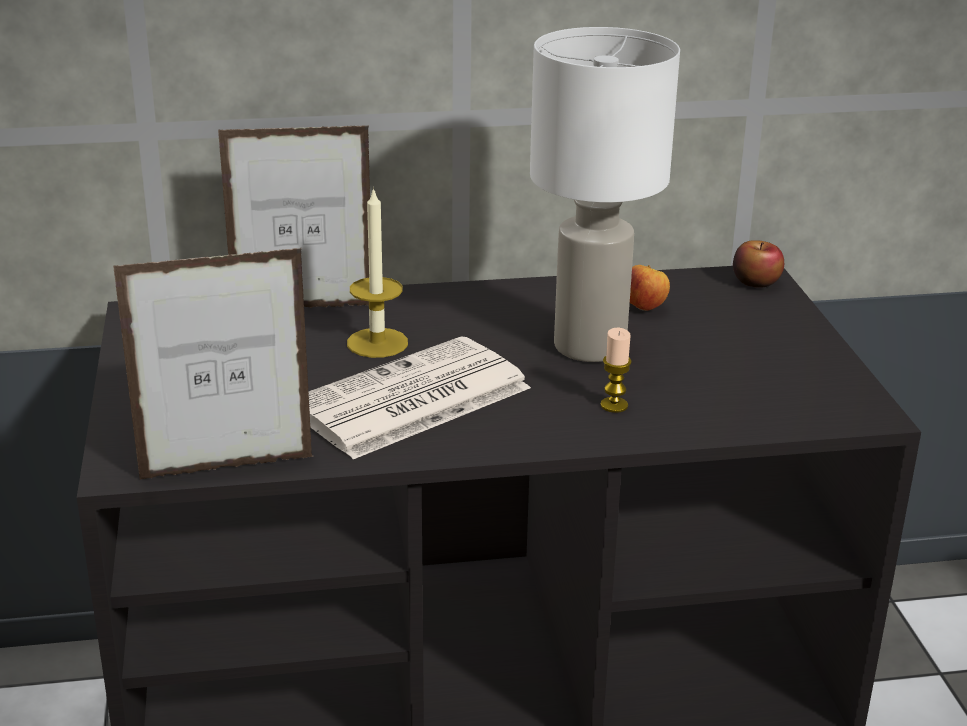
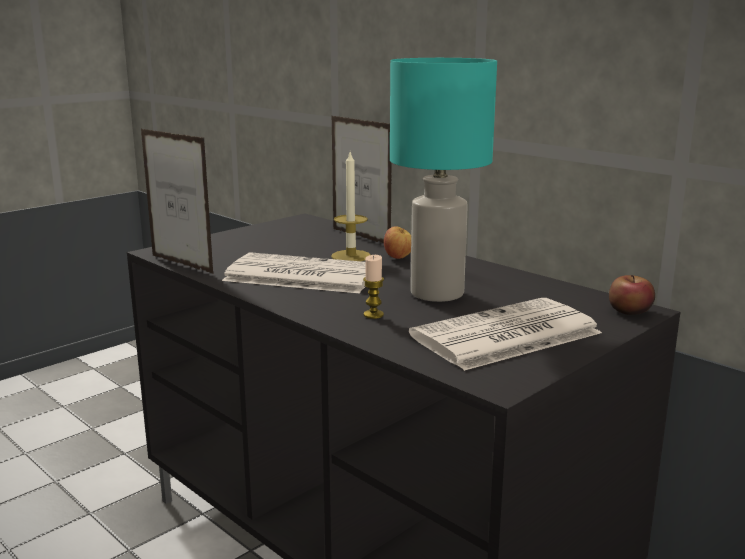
camera: 55 degrees right, 10 degrees down
white table lamp [530,27,680,362] -> turquoise table lamp [390,58,497,302]
apple [630,265,670,311] -> apple moved to [384,226,411,259]
none -> newspaper [409,298,602,371]

